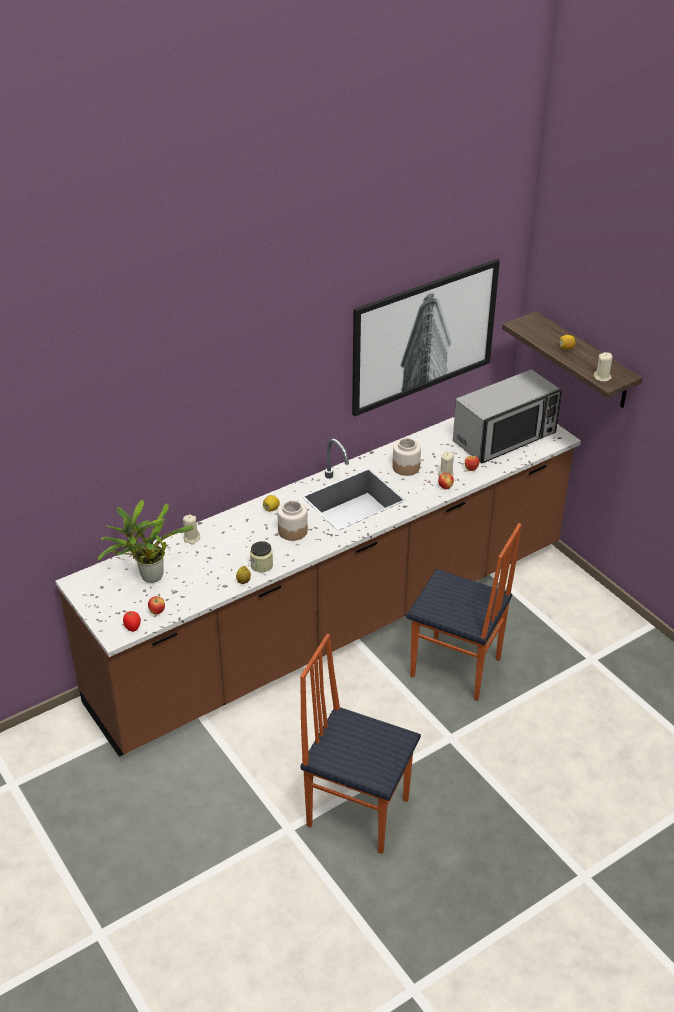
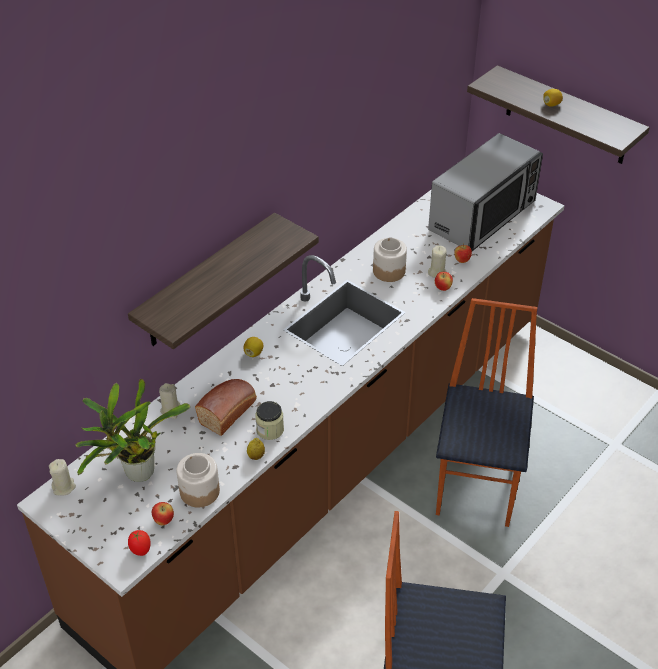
camera: 15 degrees left, 5 degrees up
jar [277,501,308,541] -> jar moved to [177,453,220,507]
picture [352,259,500,417] -> none
chair [406,523,522,701] -> chair turned 90 degrees counterclockwise [436,298,537,527]
beige candle [594,352,613,382] -> beige candle moved to [49,459,76,496]
none -> shelf [128,213,319,349]
none -> bread [195,379,257,436]

